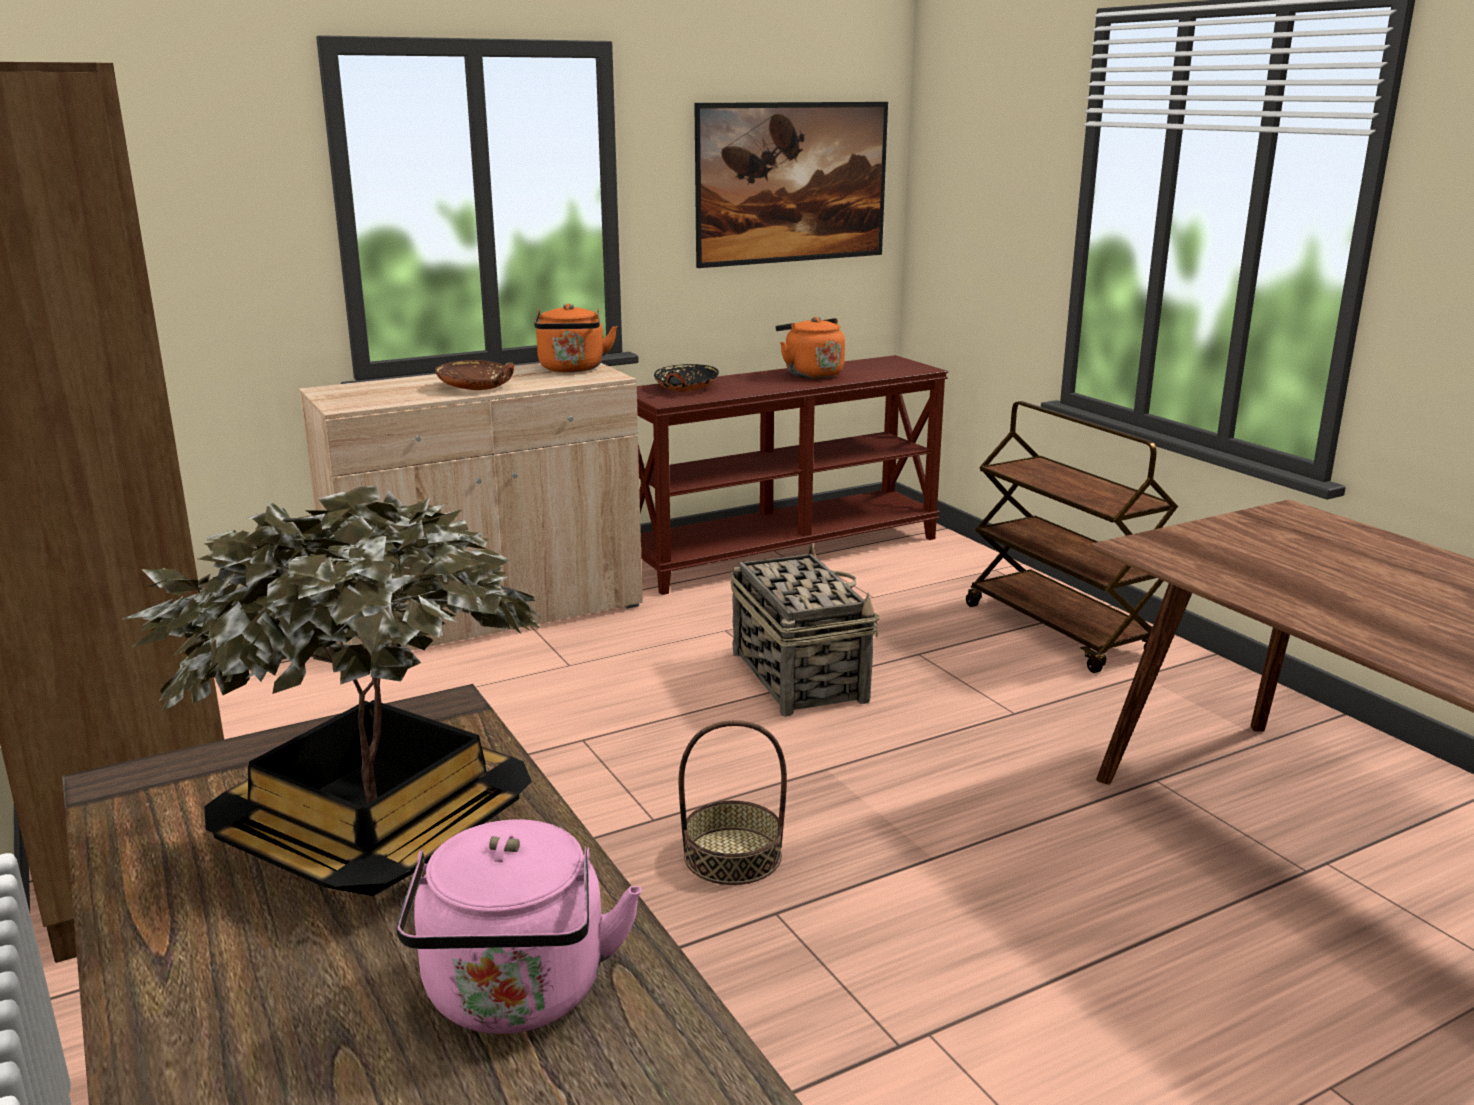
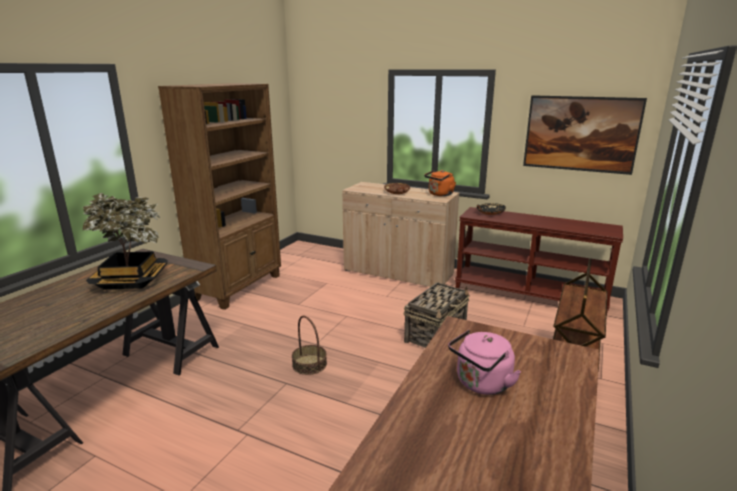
camera: 55 degrees right, 0 degrees up
pink kettle [396,820,641,1034] -> pink kettle moved to [448,330,521,395]
orange kettle [776,317,845,378] -> none

